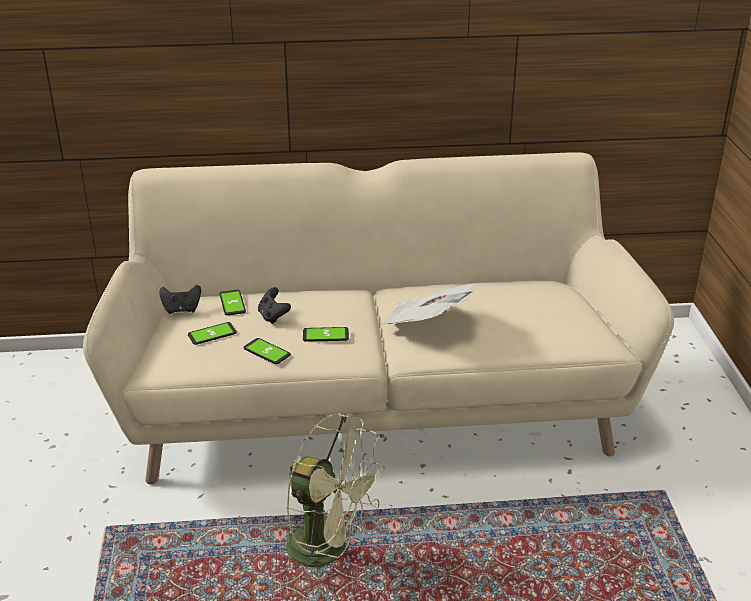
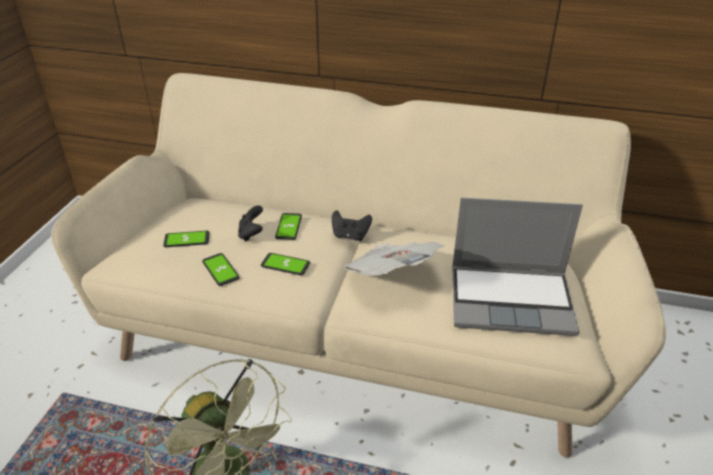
camera: 20 degrees right, 5 degrees up
black game controller [159,285,201,314] -> black game controller moved to [332,210,372,241]
phone [220,290,246,316] -> phone moved to [275,213,302,240]
none -> laptop [452,198,583,336]

